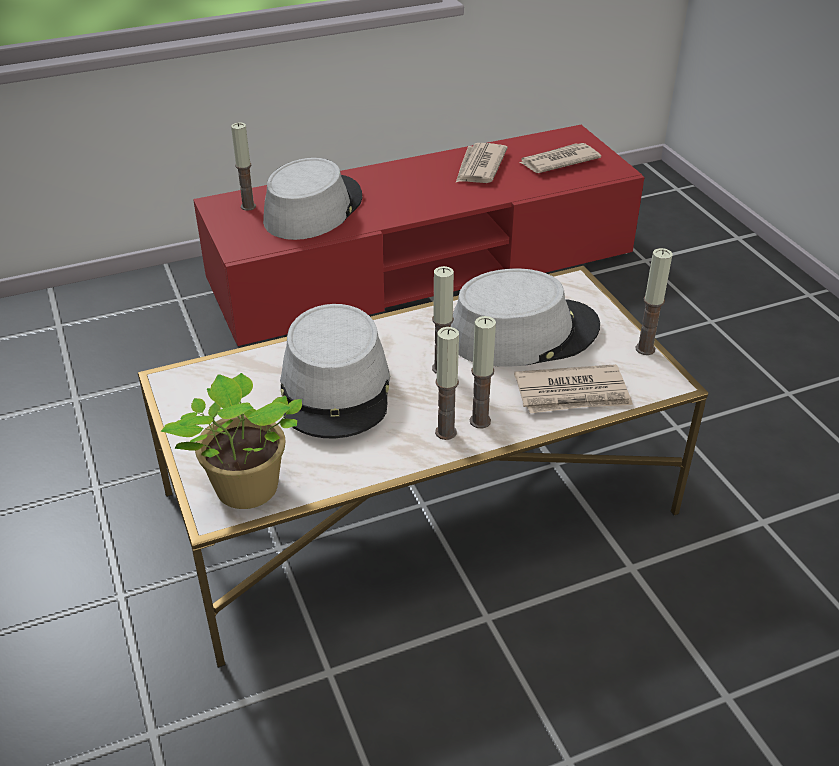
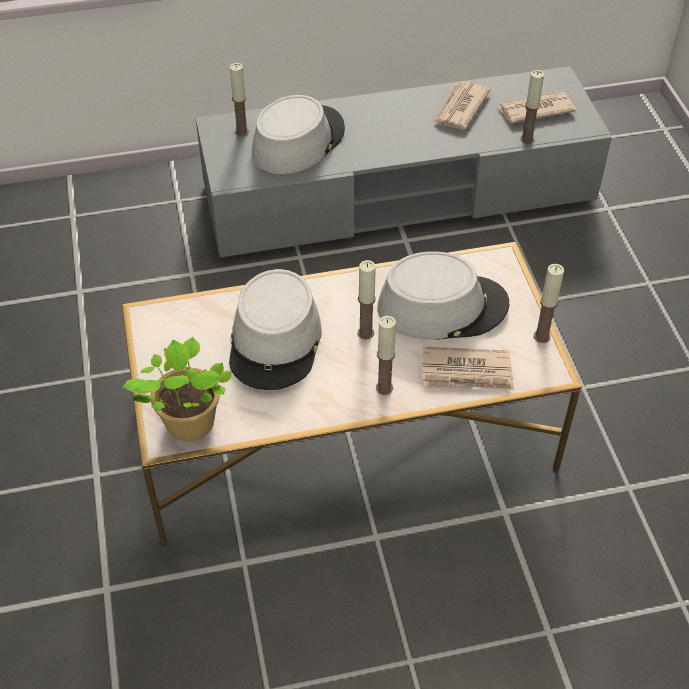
camera: 10 degrees right, 10 degrees up
red tv stand [193,125,644,347] -> grey tv stand [195,66,612,258]
candle [435,327,459,440] -> candle moved to [520,70,544,144]

